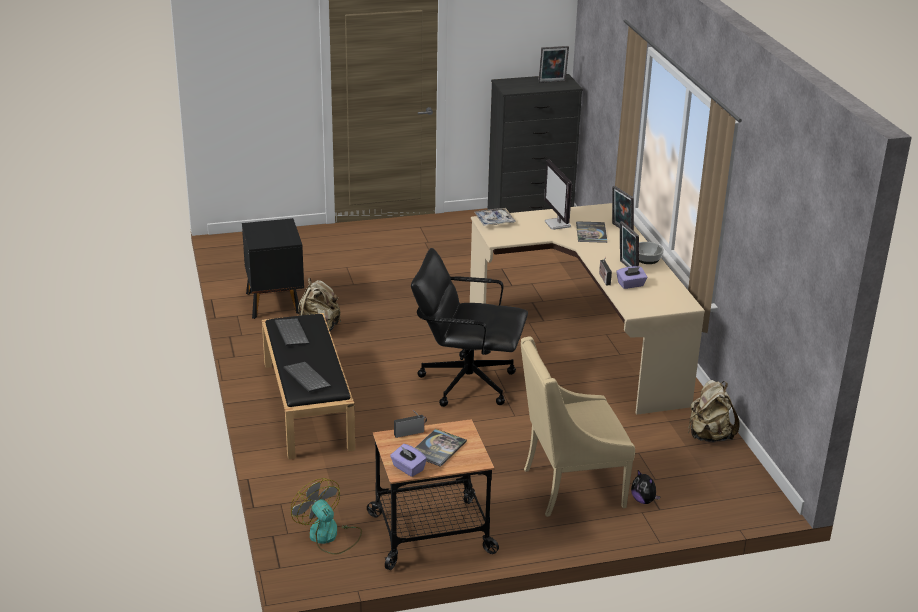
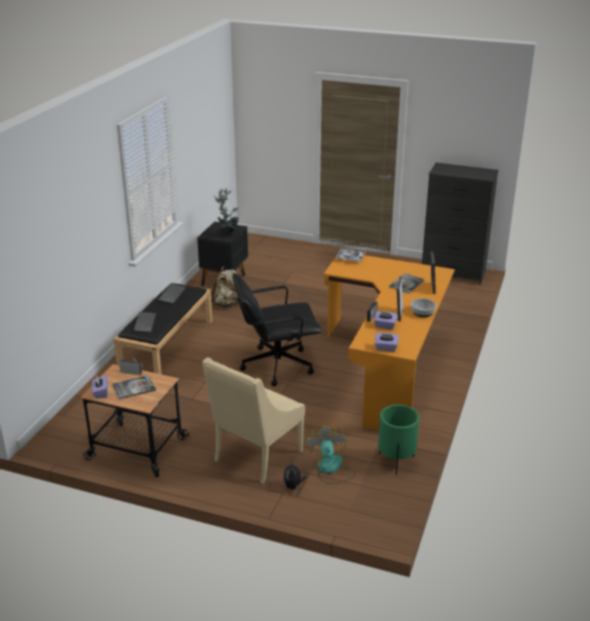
camera: 35 degrees right, 0 degrees up
fan [291,478,362,555] -> fan moved to [305,425,356,484]
black office chair [411,248,528,407] -> black office chair turned 60 degrees counterclockwise [232,273,322,387]
beige desk [470,203,705,415] -> orange desk [324,255,455,431]
beige armchair [521,336,635,517] -> beige armchair turned 75 degrees counterclockwise [202,357,305,484]
picture frame [538,46,569,83] -> none
monitor [544,159,572,230] -> none
beige backpack [688,380,740,442] -> green planter [378,404,420,475]
none -> potted plant [214,188,239,234]
none -> purple tissue box [375,333,399,351]

